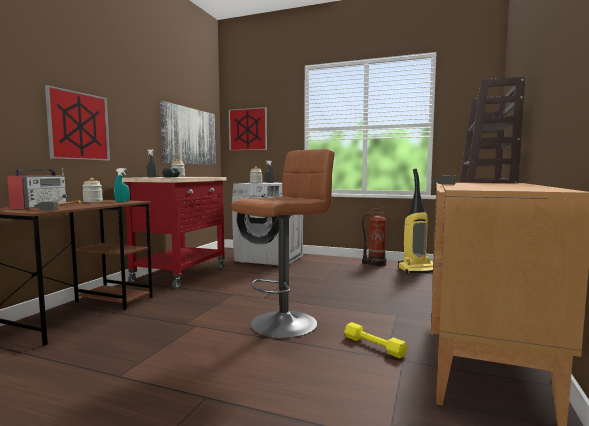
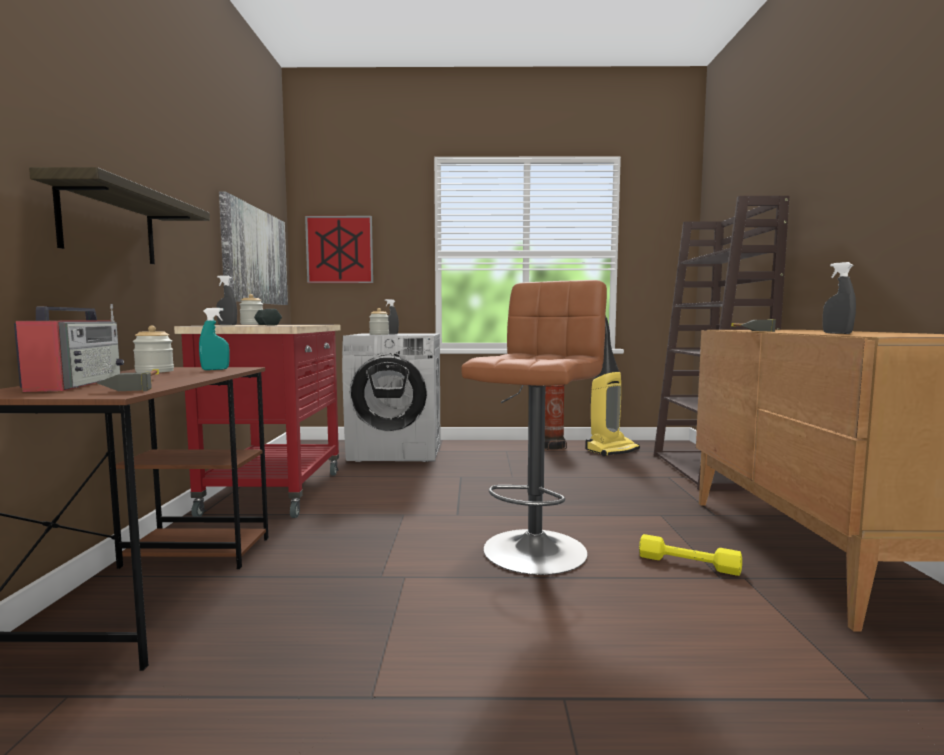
camera: 20 degrees left, 0 degrees up
picture [45,85,110,161] -> shelf [29,167,210,264]
none -> grey spray bottle [823,262,856,334]

